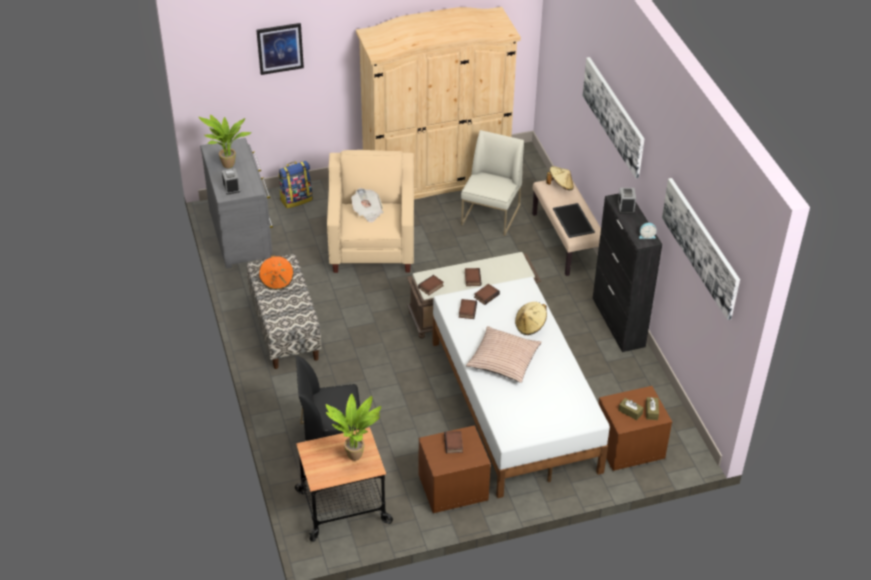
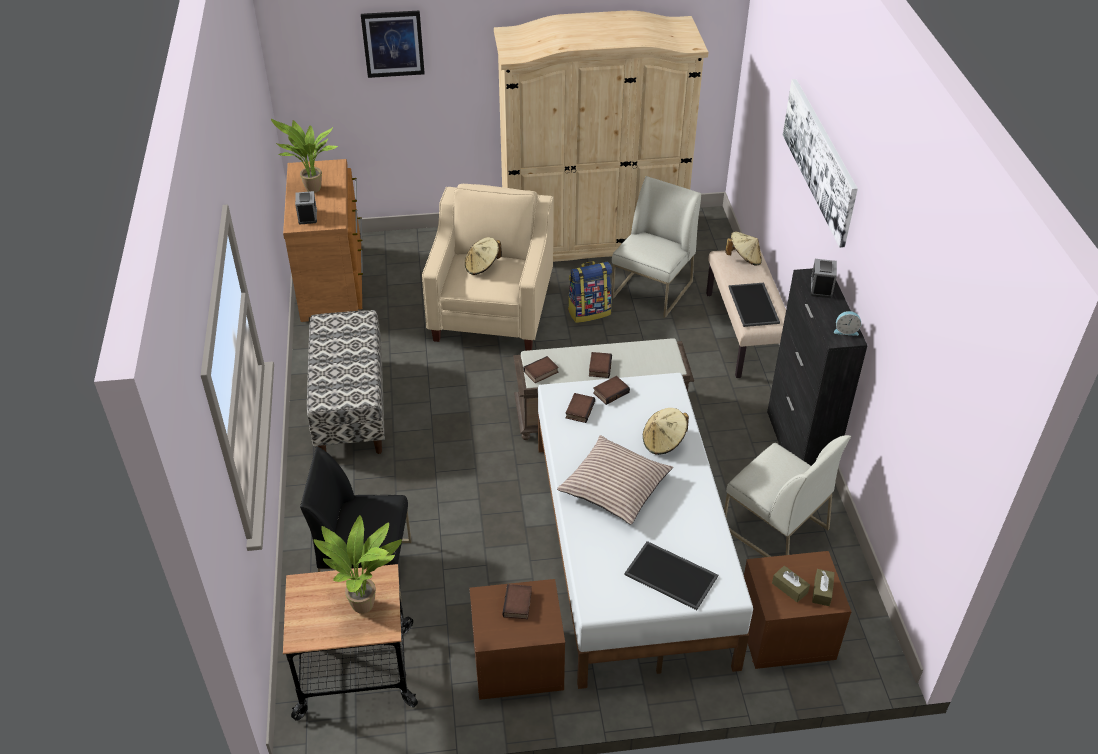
camera: 10 degrees right, 0 degrees up
grey dresser [200,138,273,269] -> brown dresser [283,159,363,322]
orange hat [259,255,294,290] -> none
backpack [279,161,313,208] -> backpack moved to [568,261,612,323]
newspaper [351,188,384,223] -> beige hat [465,237,502,275]
picture [662,178,740,320] -> none
none -> tray [624,541,718,610]
none -> white chair [724,435,851,557]

